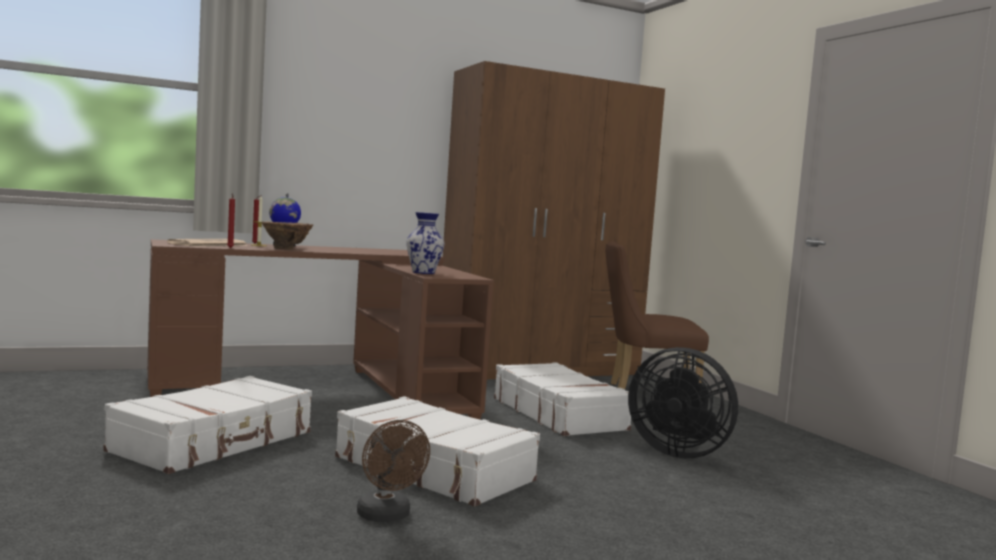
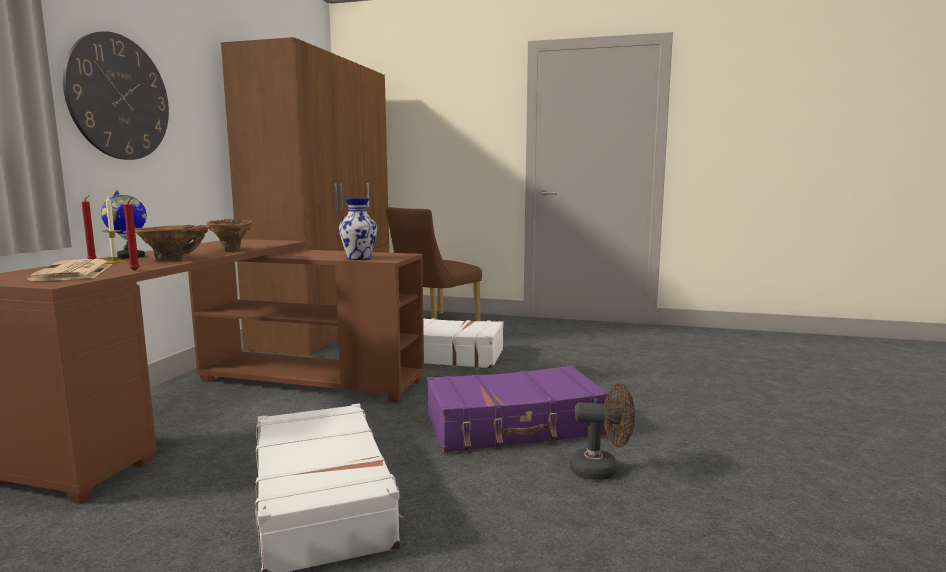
camera: 50 degrees left, 5 degrees up
white suitcase [335,396,540,507] -> purple suitcase [427,366,609,453]
black fan [628,347,738,458] -> none
none -> wall clock [63,31,169,160]
none -> brown vase [206,219,253,252]

